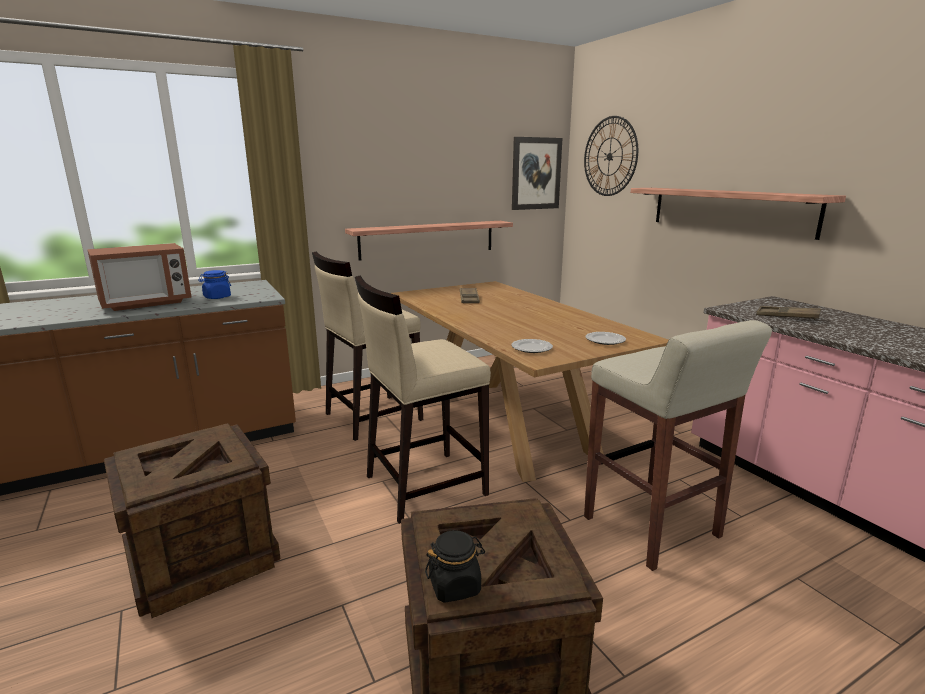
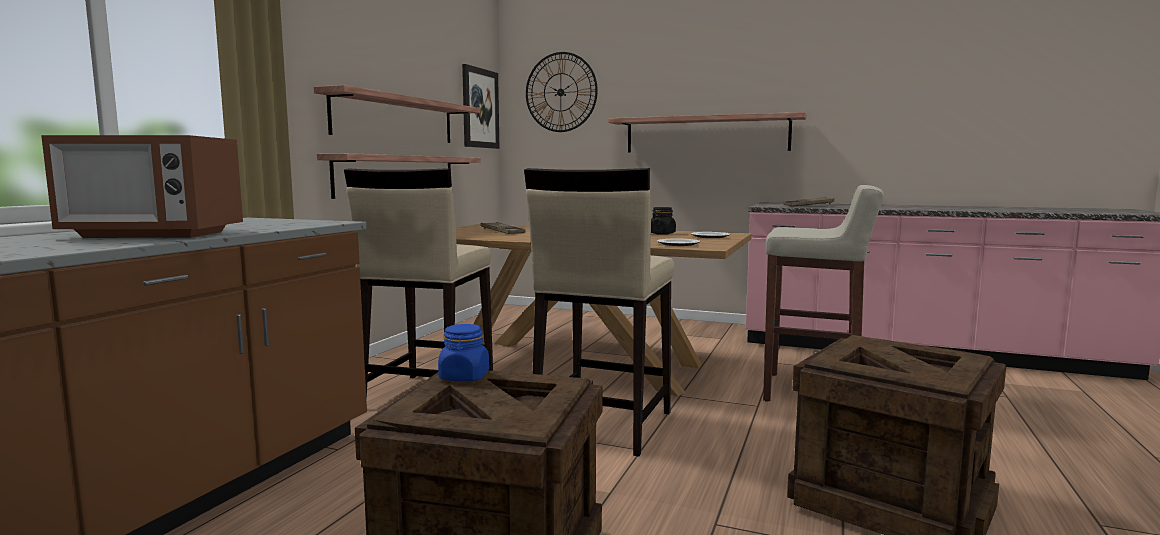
camera: 40 degrees left, 10 degrees down
microwave [87,243,192,311] -> microwave turned 75 degrees clockwise [41,135,243,238]
blue jar [198,270,231,299] -> blue jar moved to [438,324,489,381]
black jar [425,530,485,603] -> black jar moved to [651,207,676,235]
none -> shelf [314,85,480,143]

